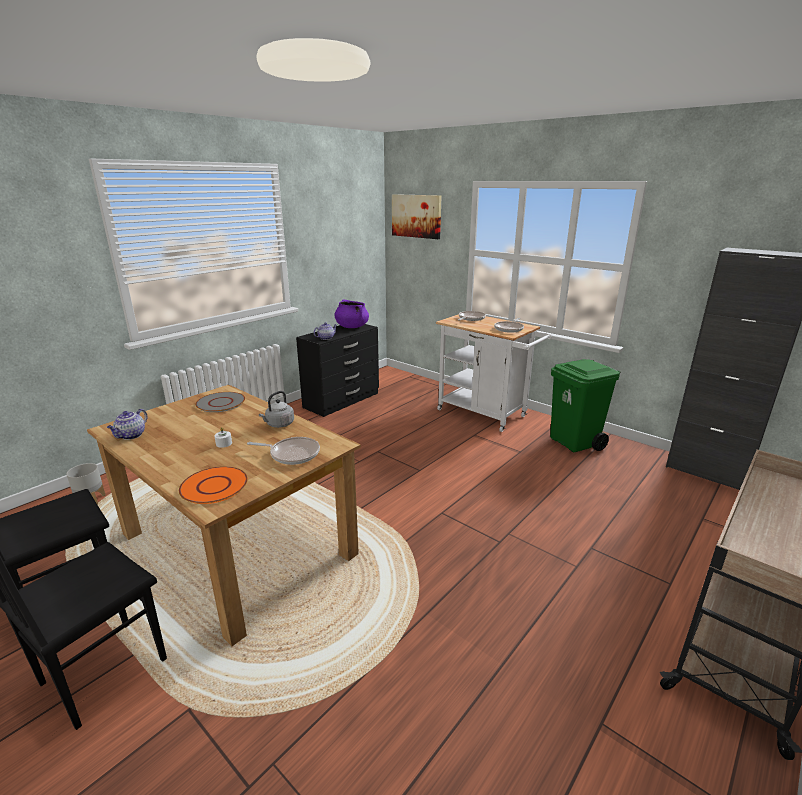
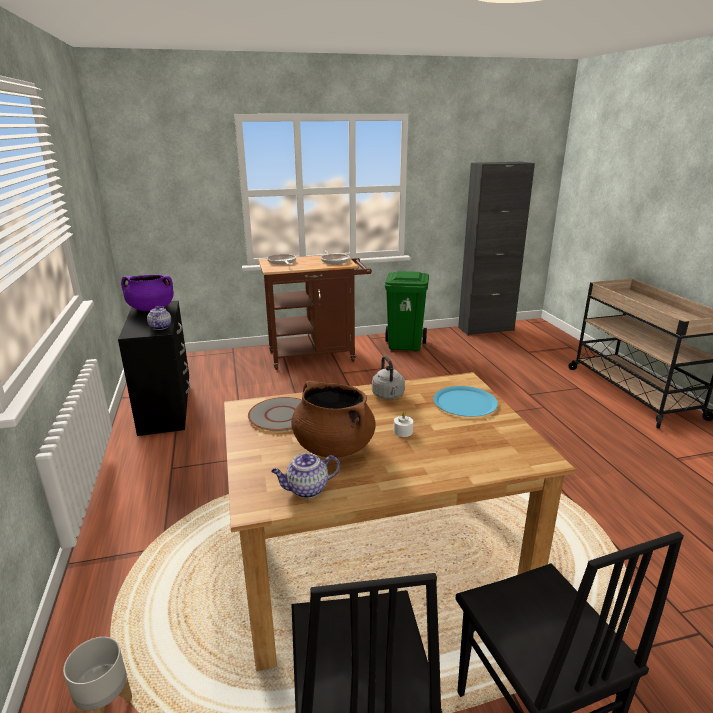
camera: 55 degrees left, 0 degrees up
teapot [107,409,148,440] -> teapot turned 105 degrees clockwise [271,453,340,498]
orange plate [179,466,248,504] -> none
frying pan [247,437,320,465] -> blue plate [433,386,498,417]
picture [392,194,442,239] -> none
white cart [436,314,552,432] -> brown cart [258,254,372,370]
none -> brown cooking pot [291,380,376,458]

